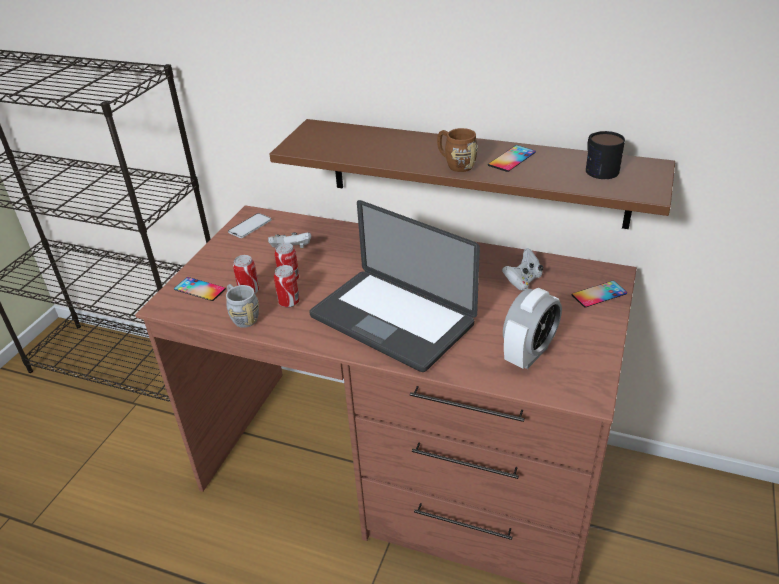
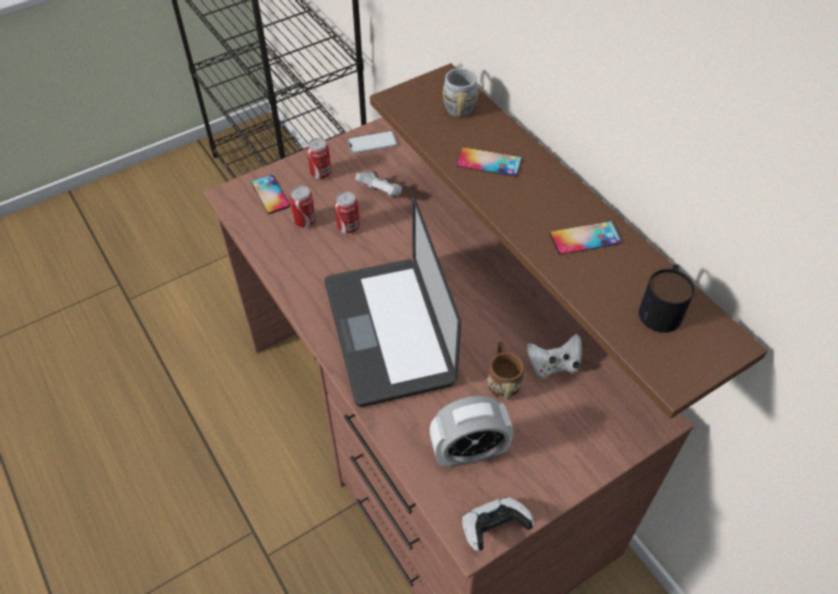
camera: 35 degrees right, 15 degrees up
grey mug [226,284,259,328] -> grey mug moved to [443,63,478,117]
can [274,265,300,308] -> can moved to [307,138,331,179]
brown mug [437,128,478,172] -> brown mug moved to [487,342,525,400]
phone [572,281,627,307] -> phone moved to [457,147,522,177]
none -> game controller [462,497,534,551]

